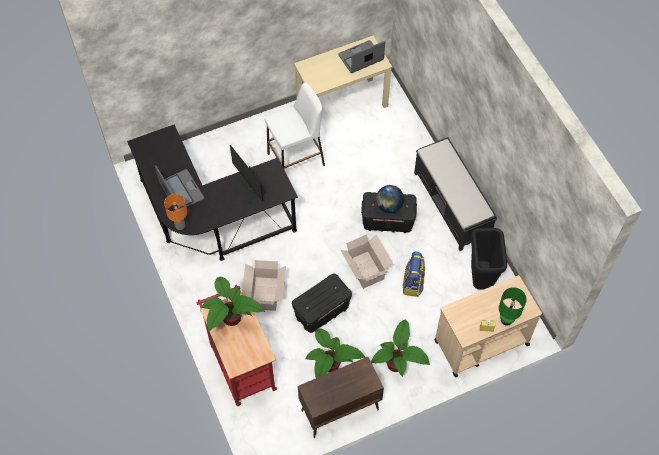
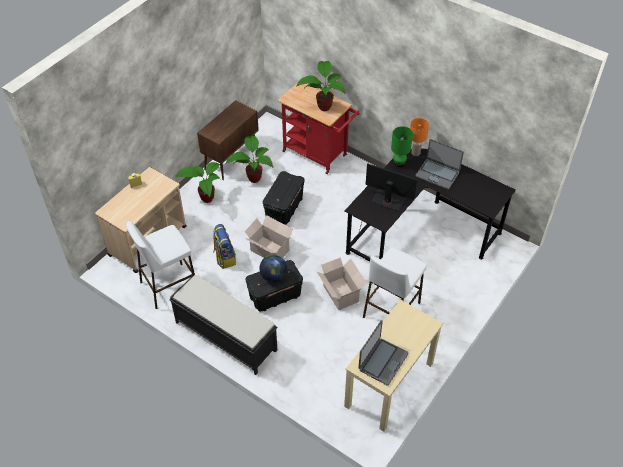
camera: 150 degrees right, 10 degrees down
cardboard box [242,260,286,311] -> cardboard box moved to [317,257,367,310]
black trash can [471,228,507,290] -> white stool [126,221,195,309]
green table lamp [499,287,527,326] -> green table lamp moved to [391,126,413,168]

